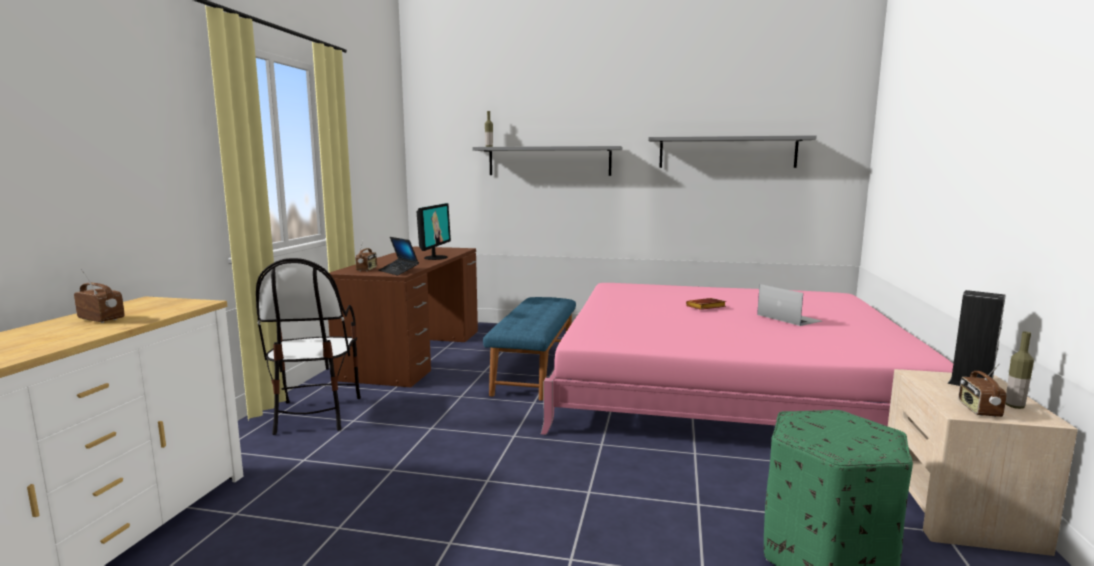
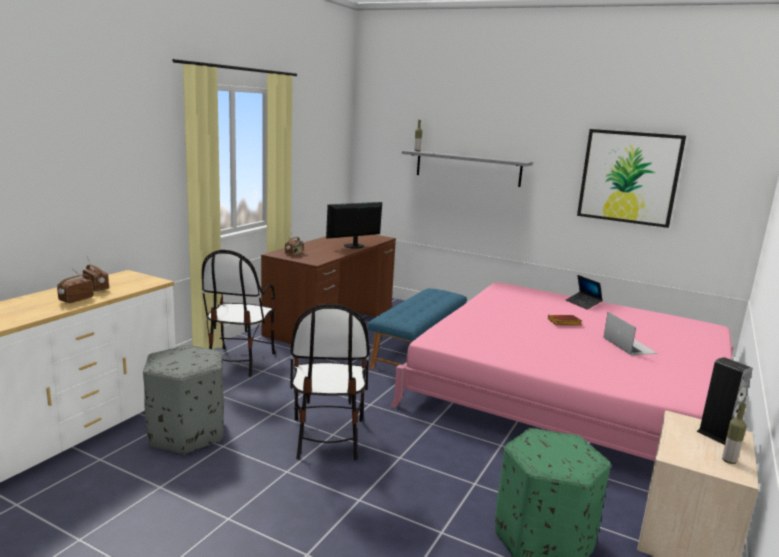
camera: 15 degrees right, 5 degrees up
laptop [379,237,419,276] -> laptop moved to [566,275,603,310]
monitor [417,203,451,260] -> monitor turned 150 degrees counterclockwise [326,202,382,249]
grey shelf [648,135,817,168] -> picture [577,129,686,228]
radio [959,364,1006,417] -> radio moved to [57,269,94,304]
none -> grey ottoman [143,345,224,455]
none -> chair [290,304,370,460]

